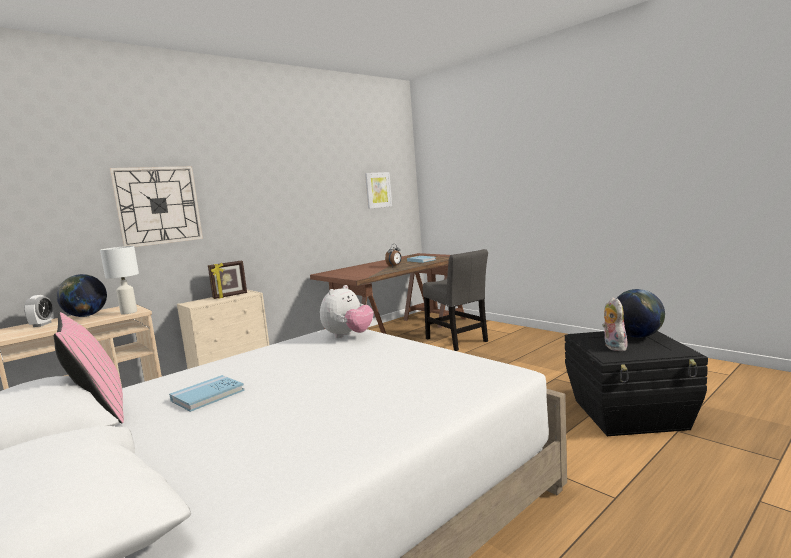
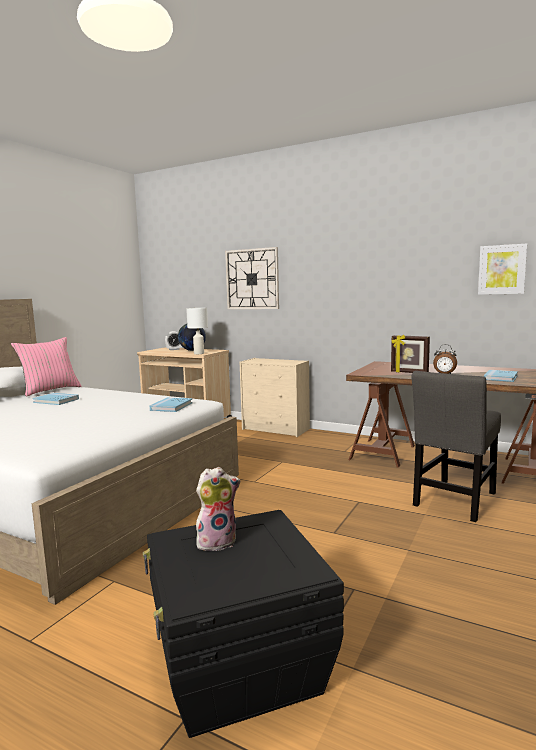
camera: 70 degrees right, 0 degrees up
picture frame [208,261,247,299] -> picture frame moved to [391,335,430,373]
plush toy [320,285,374,338] -> blue book [150,397,193,412]
globe [616,289,665,338] -> none

